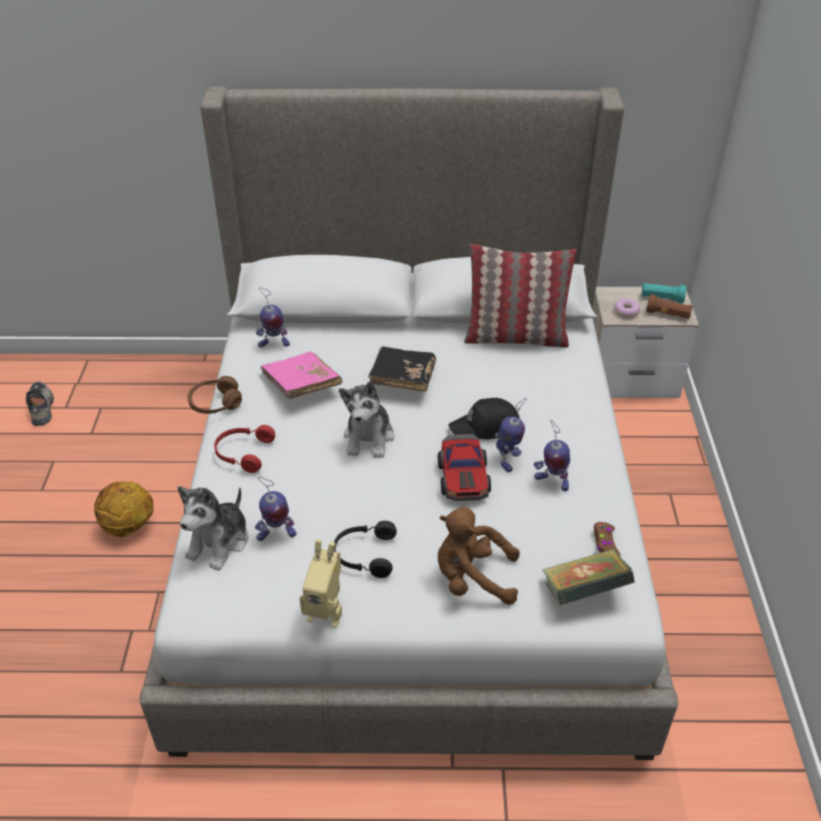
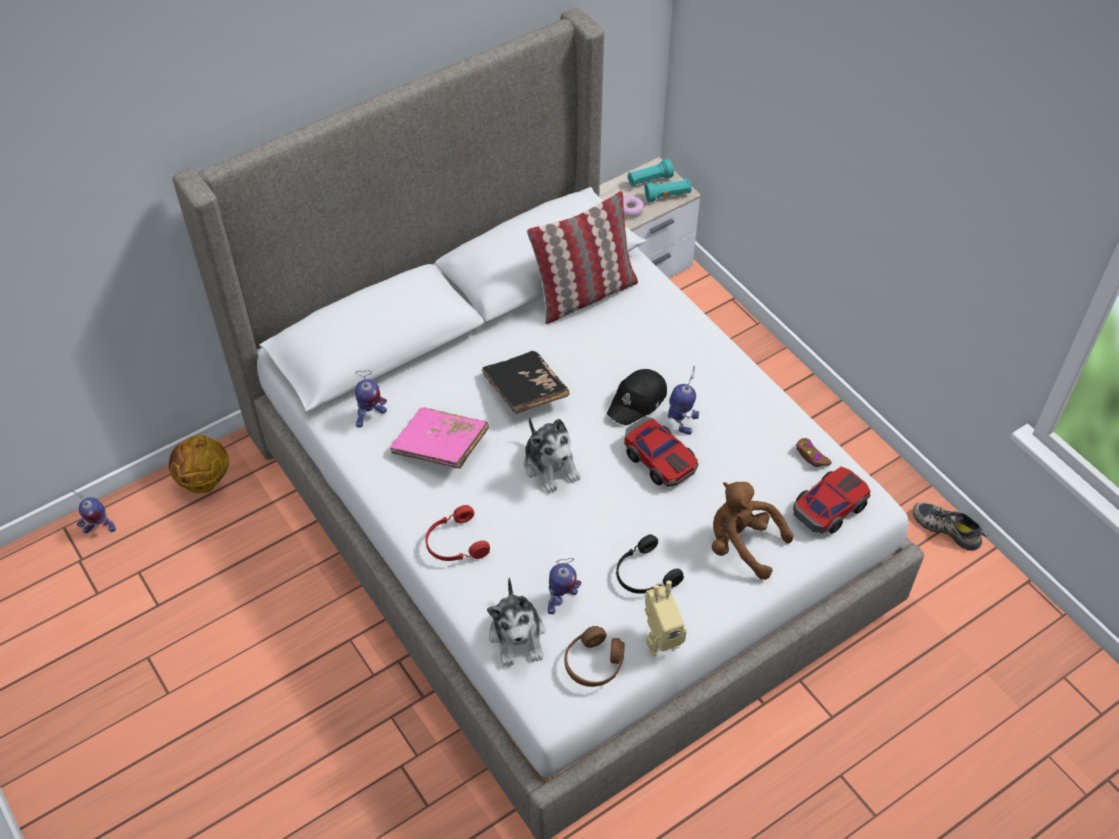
camera: 35 degrees left, 10 degrees up
shoe [26,381,54,426] -> shoe moved to [913,502,988,551]
basketball [94,482,154,537] -> basketball moved to [169,435,229,493]
brown headphones [188,376,242,414] -> brown headphones moved to [564,626,625,687]
brown plush toy [438,507,520,605] -> brown plush toy turned 60 degrees clockwise [712,482,793,580]
toy robot [534,420,570,491] -> toy robot moved to [71,490,116,533]
book [542,549,634,605] -> toy car [793,467,871,534]
brown flashlight [646,294,692,319] -> turquoise flashlight [645,178,692,202]

